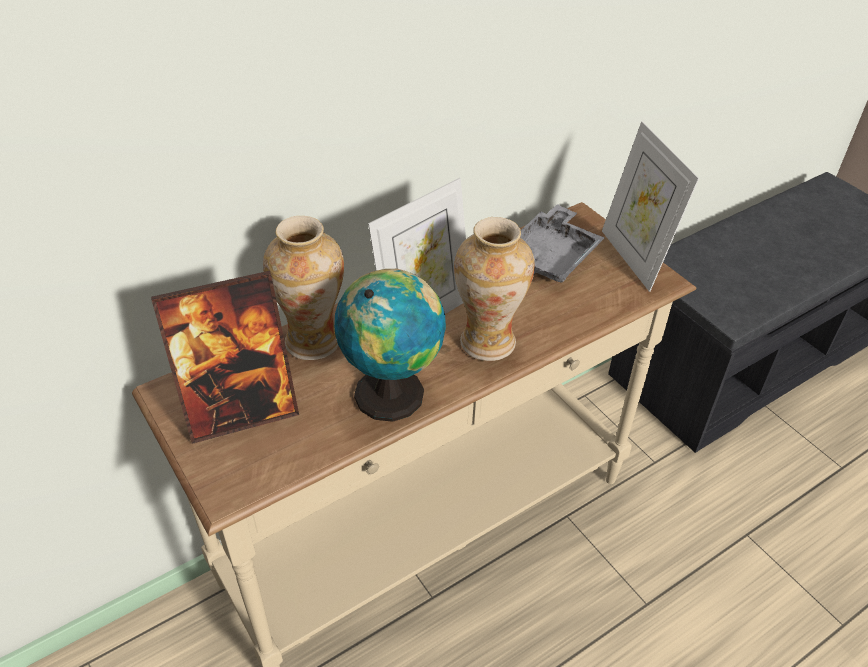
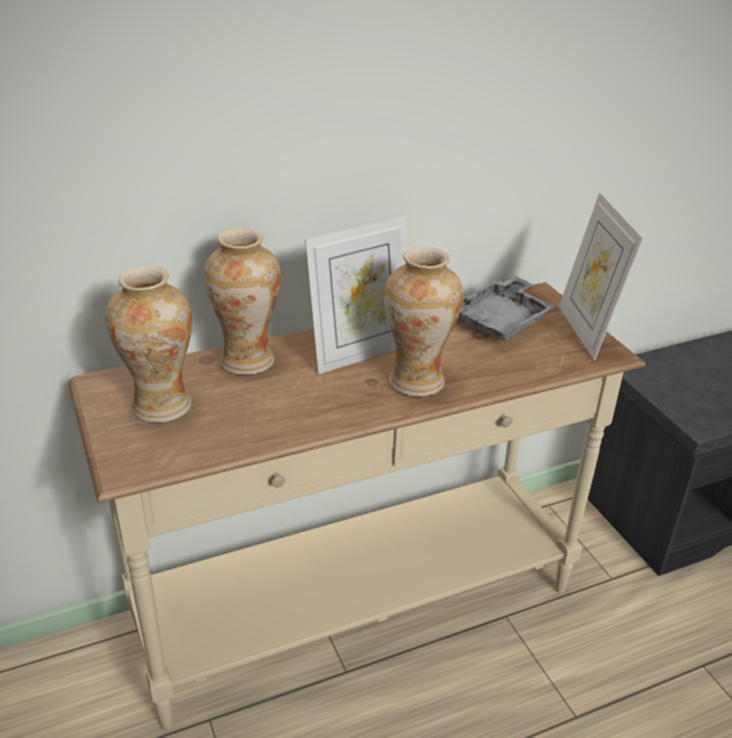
camera: 10 degrees right, 10 degrees down
picture frame [151,271,299,444] -> vase [105,265,192,423]
globe [334,269,446,422] -> none

